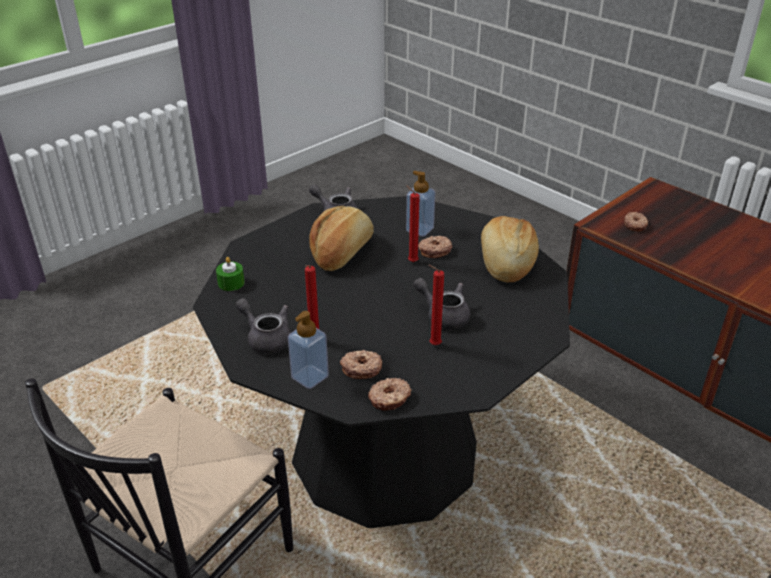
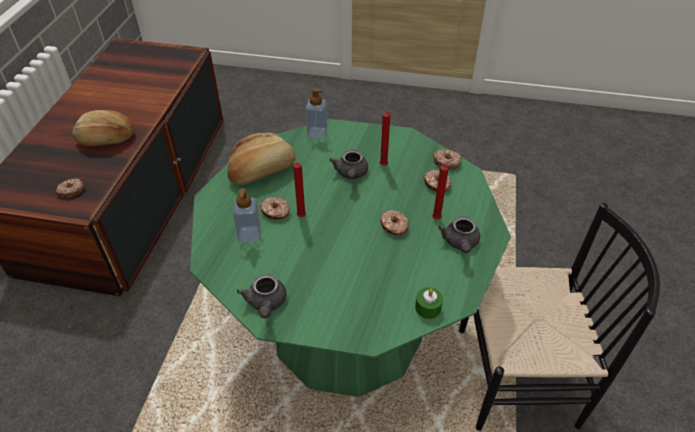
camera: 125 degrees left, 10 degrees up
black dining table [193,196,570,528] -> green dining table [190,119,511,397]
soap dispenser [288,311,329,389] -> soap dispenser moved to [305,88,327,139]
bread [309,206,374,271] -> bread moved to [73,110,135,146]
none -> donut [380,210,409,235]

